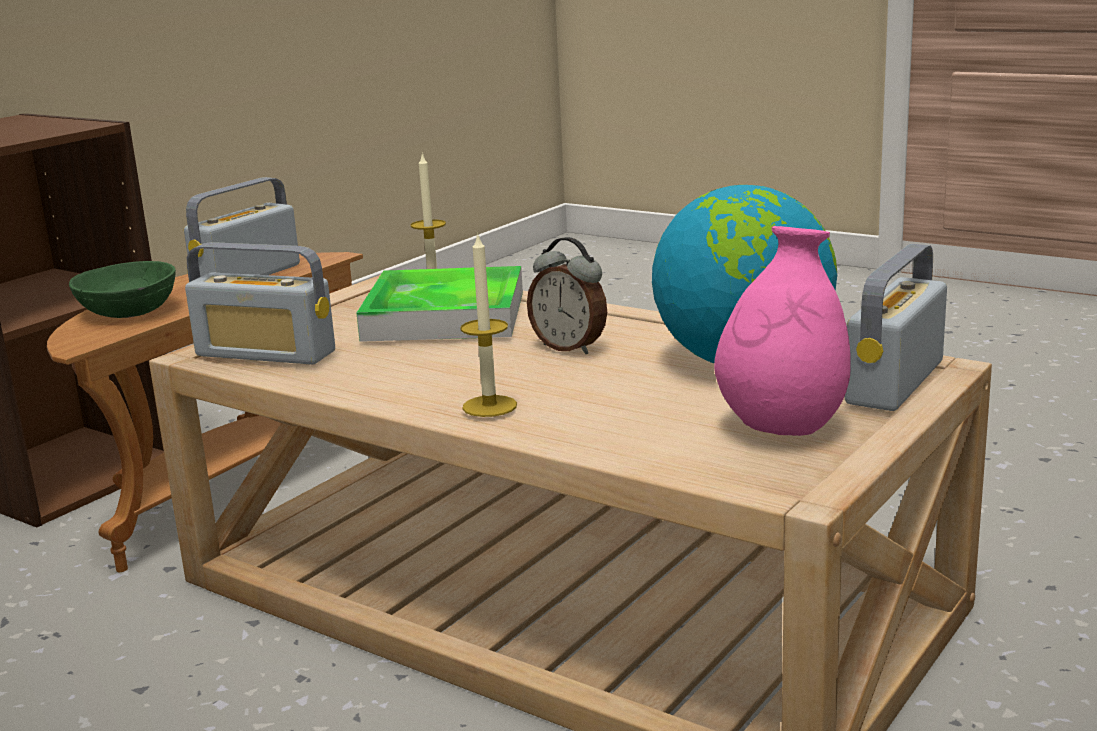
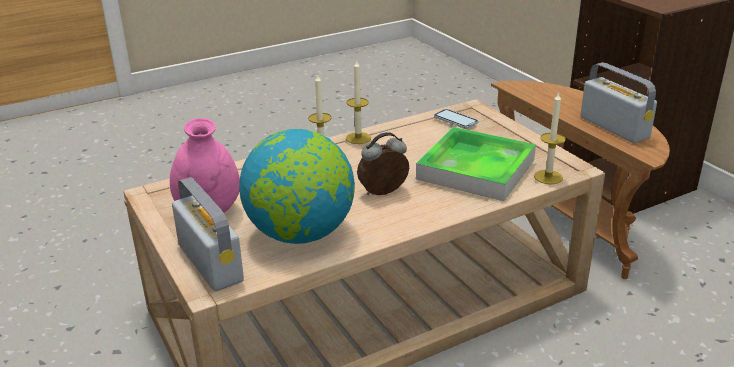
camera: 115 degrees right, 10 degrees up
green bowl [69,261,176,318] -> none
radio [185,242,335,365] -> phone [434,109,478,129]
none -> candle [346,59,371,144]

